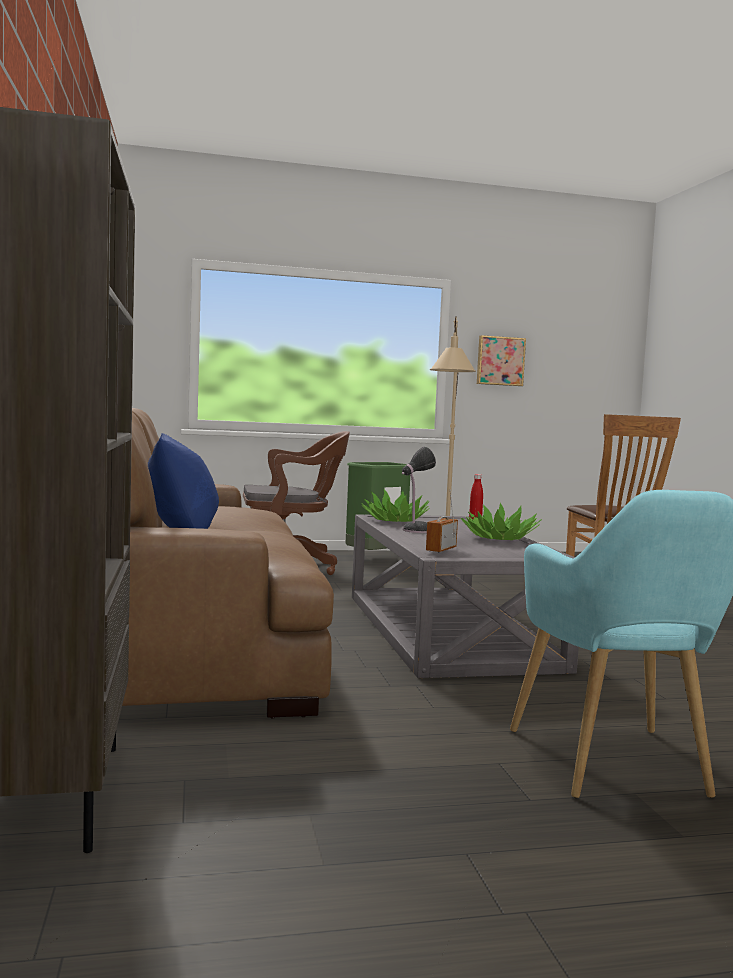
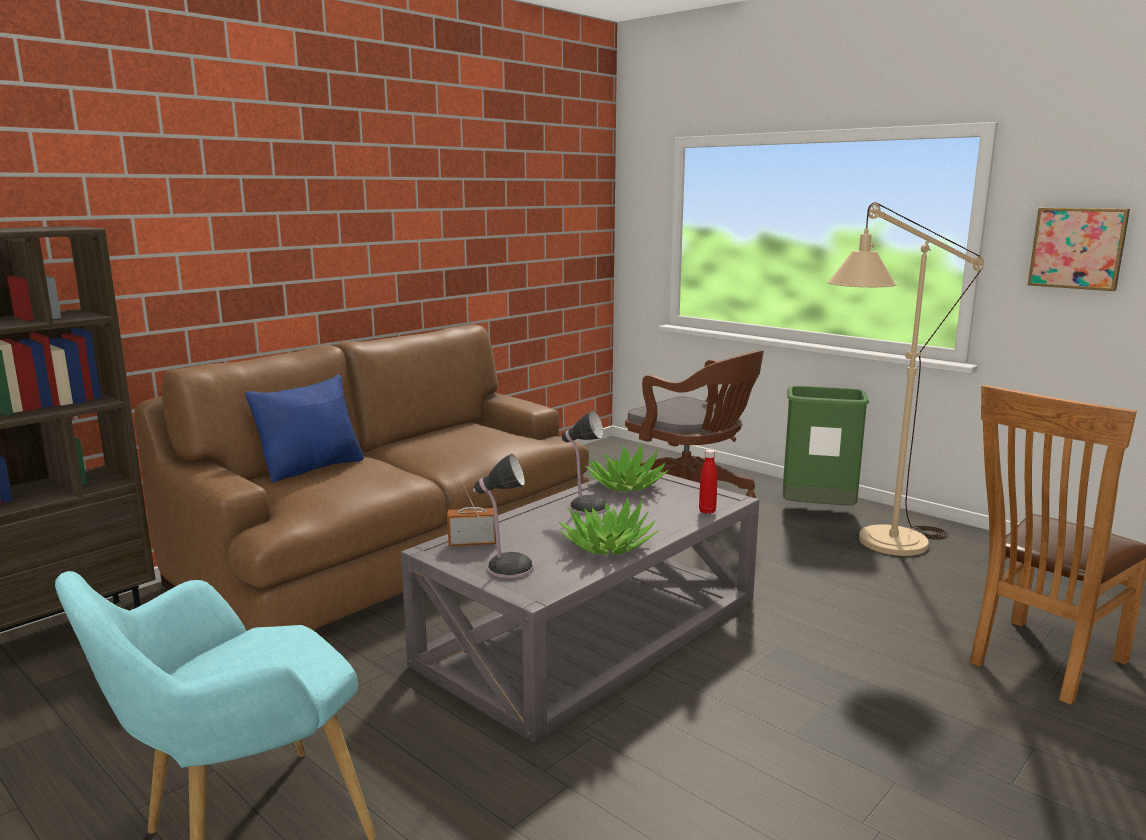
camera: 55 degrees right, 10 degrees up
none -> table lamp [473,454,534,578]

